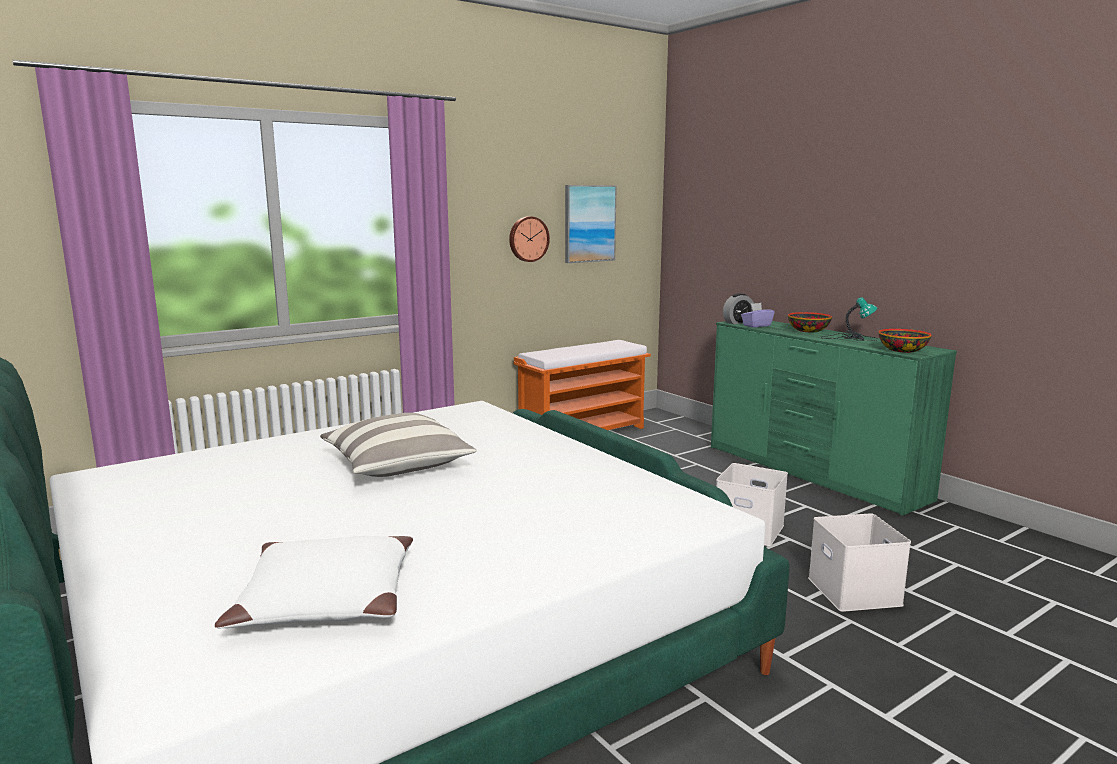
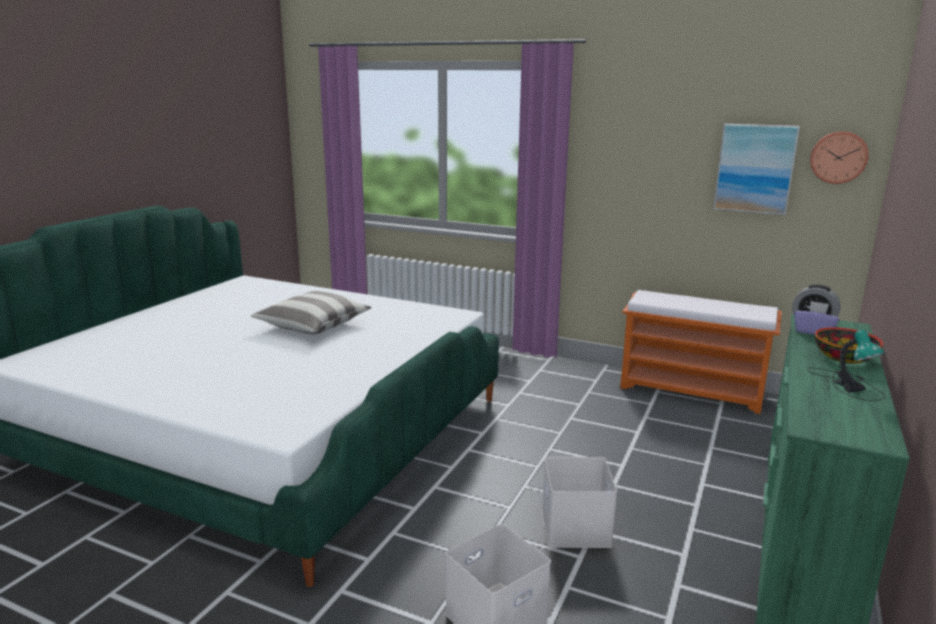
camera: 60 degrees right, 5 degrees up
white pillow [215,536,413,628] -> none
wall clock [509,216,550,262] -> wall clock moved to [810,131,869,184]
bowl [878,329,931,353] -> none

